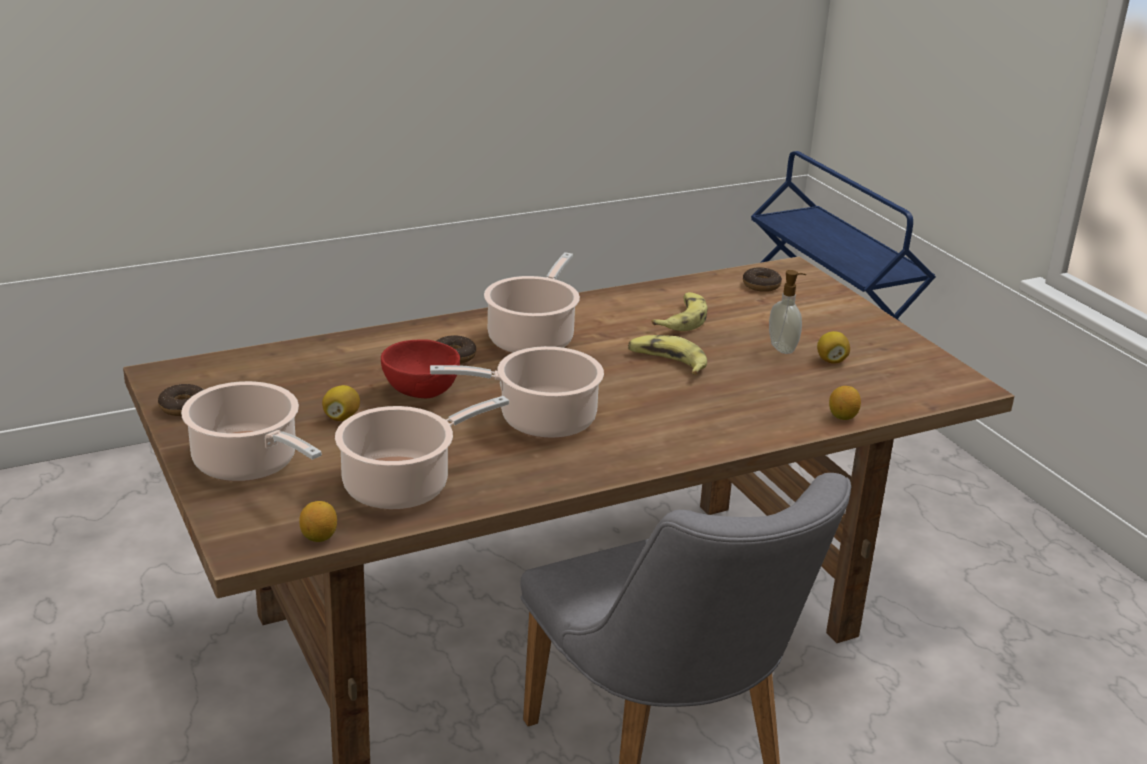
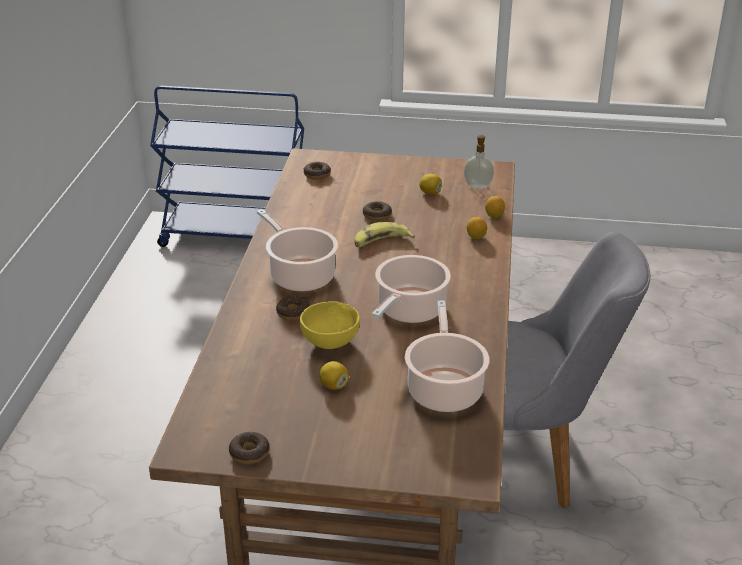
camera: 55 degrees left, 5 degrees up
cooking pot [181,381,322,482] -> none
lemon [299,501,337,542] -> lemon moved to [467,217,487,239]
red bowl [381,340,460,398] -> yellow bowl [300,301,360,349]
banana [651,292,707,331] -> none
soap dispenser [769,270,806,354] -> soap dispenser moved to [464,135,494,189]
none -> donut [363,201,392,221]

